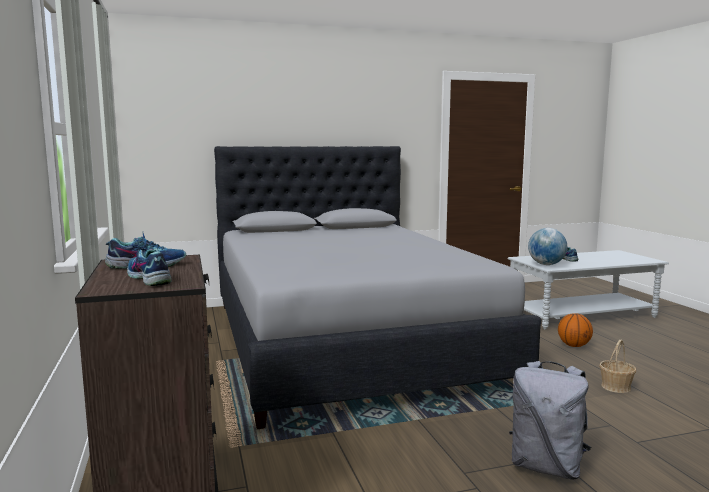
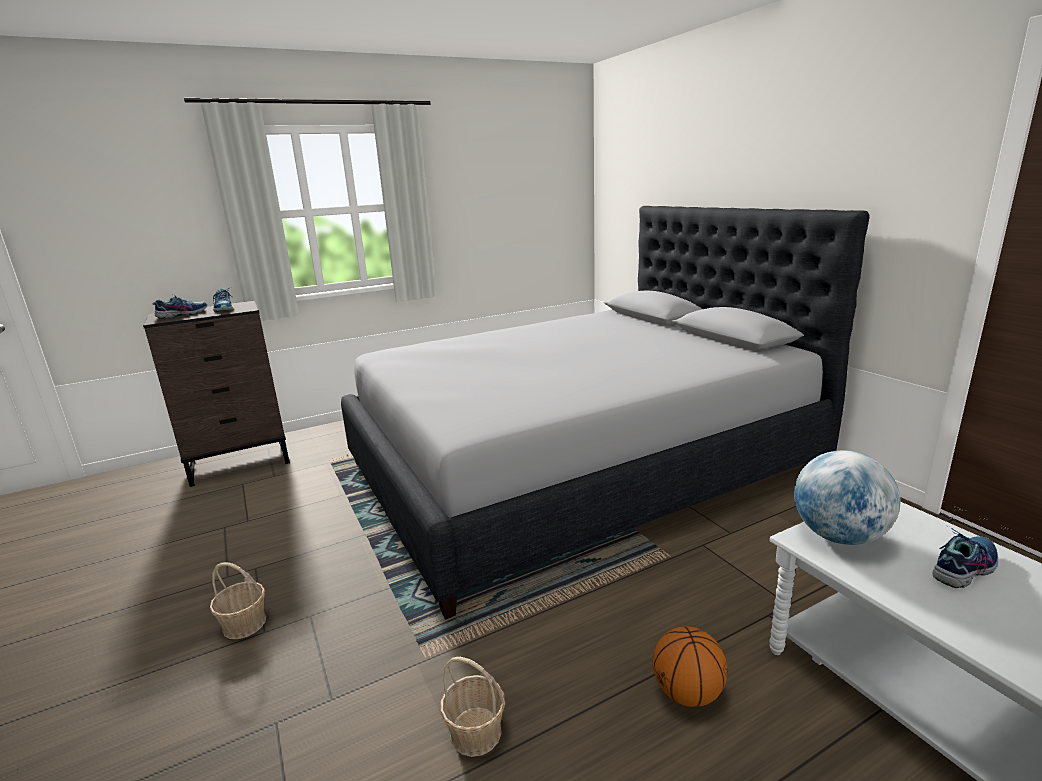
camera: 80 degrees right, 10 degrees up
grey backpack [509,361,591,480] -> basket [210,562,266,639]

